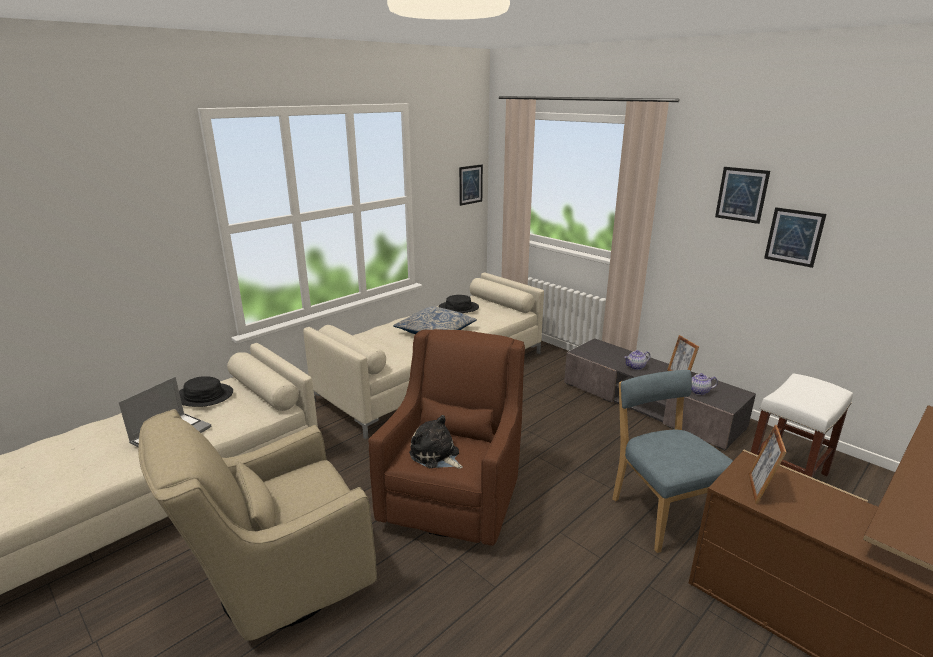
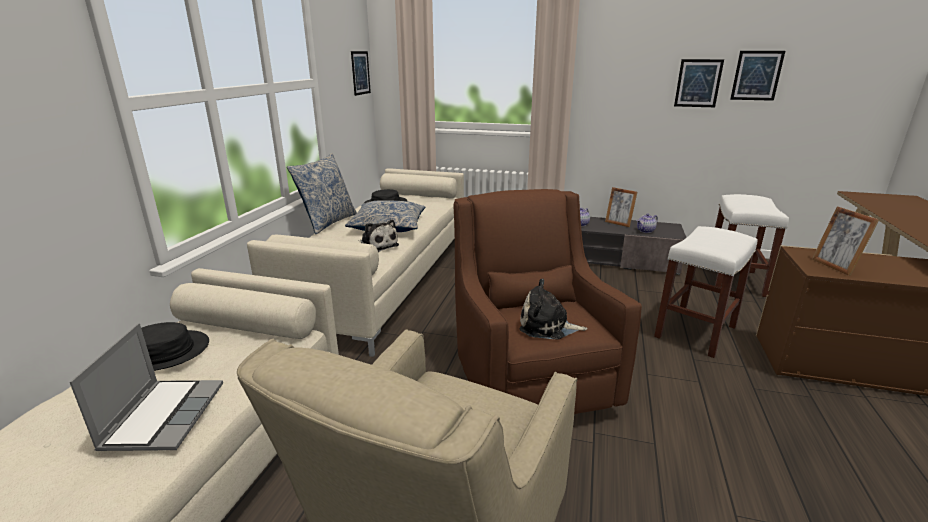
camera: 30 degrees left, 0 degrees up
blue chair [612,370,733,553] -> white stool [654,226,757,358]
picture [715,167,770,224] -> picture moved to [730,51,785,101]
none -> pillow [287,153,357,234]
none -> plush toy [358,220,399,252]

